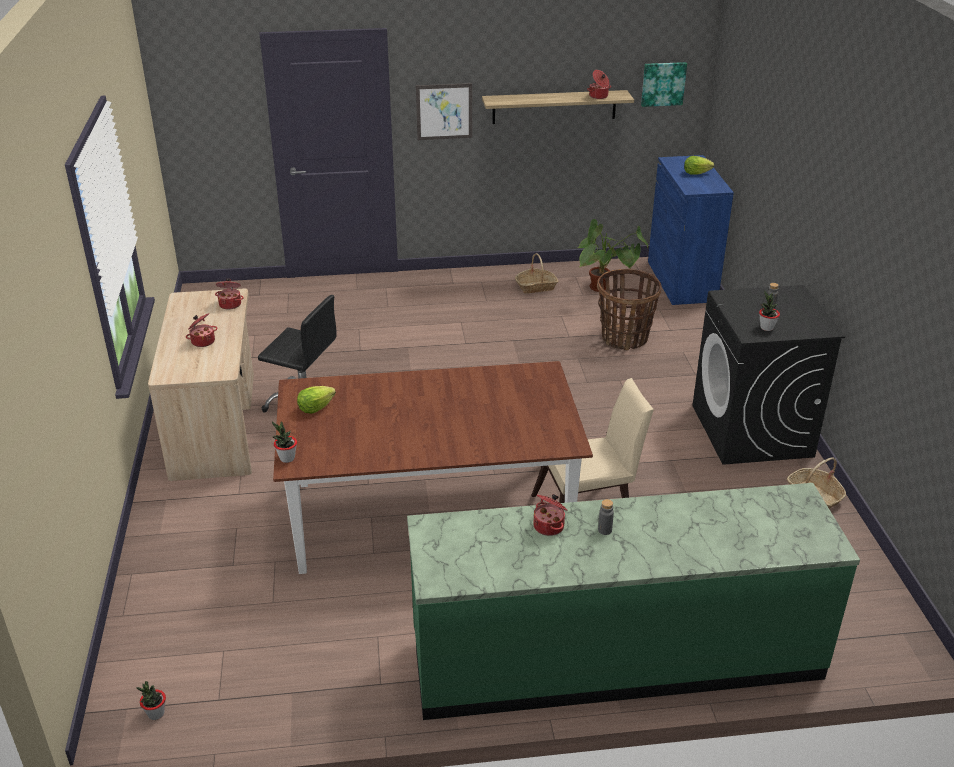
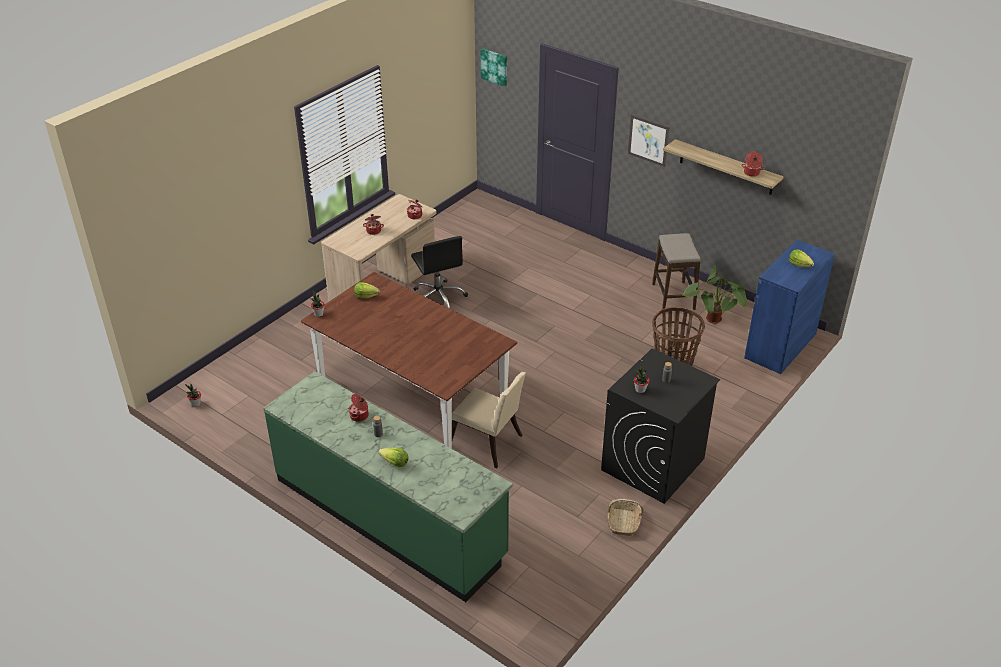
camera: 45 degrees right, 5 degrees up
basket [515,253,558,294] -> stool [652,233,701,310]
picture [641,62,687,107] -> picture moved to [481,48,507,86]
none -> lettuce [379,448,408,467]

